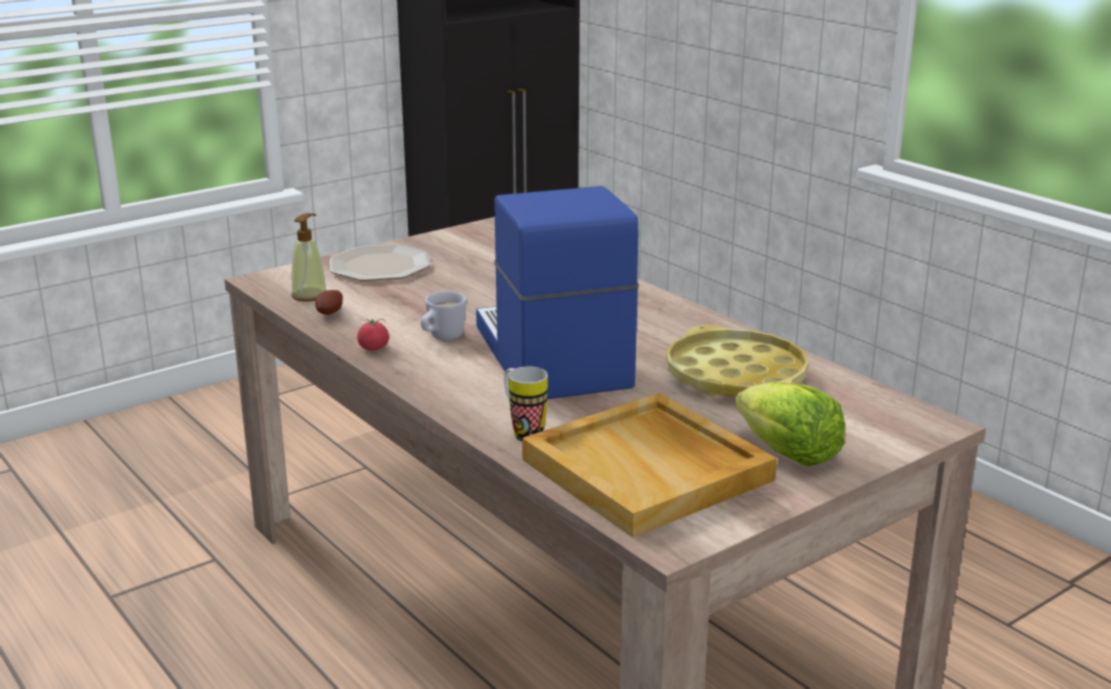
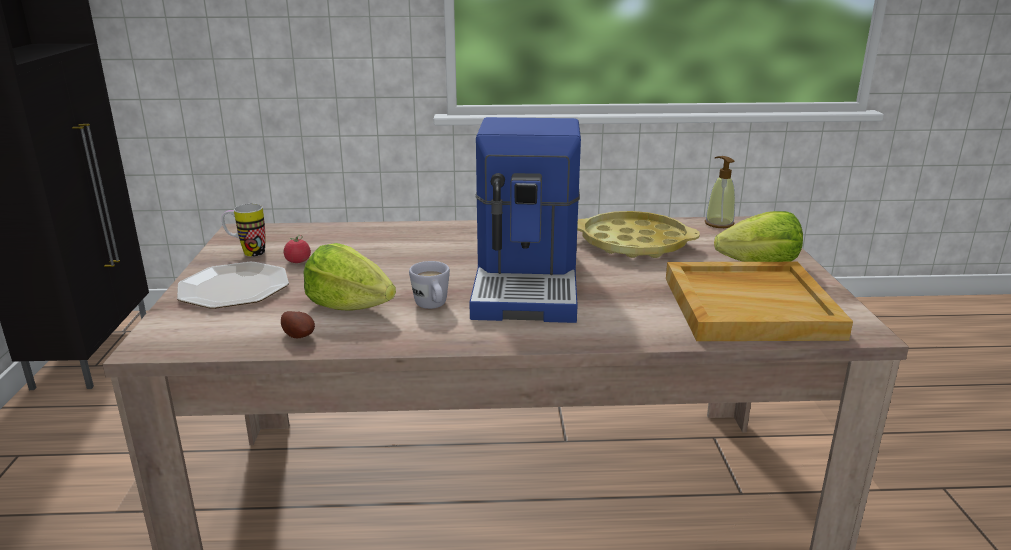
camera: 55 degrees left, 0 degrees up
soap dispenser [291,213,326,302] -> soap dispenser moved to [705,156,735,228]
tomato [357,319,389,351] -> tomato moved to [284,235,311,263]
coffee machine [476,186,639,399] -> coffee machine turned 105 degrees counterclockwise [469,117,581,323]
mug [504,367,548,441] -> mug moved to [222,204,265,257]
none -> lettuce [303,243,396,311]

